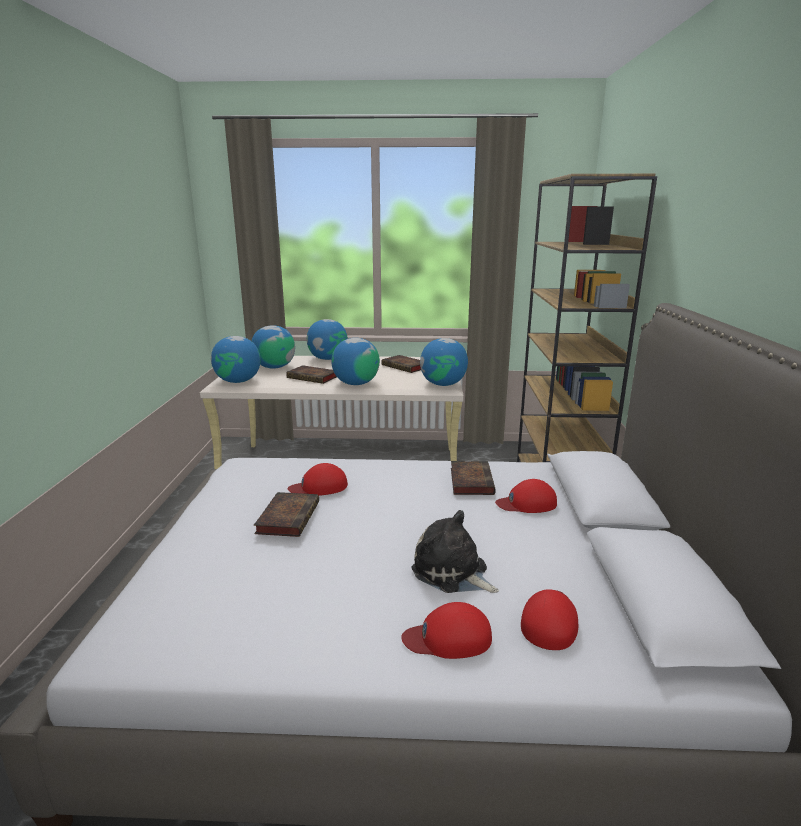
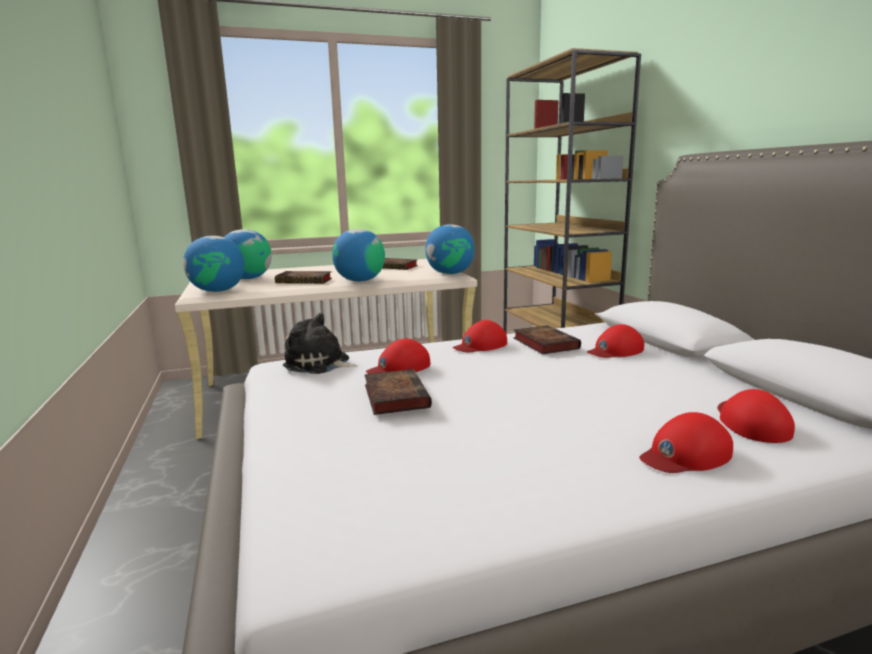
camera: 20 degrees left, 5 degrees down
globe [307,319,348,360] -> none
plush toy [411,510,499,593] -> plush toy moved to [283,313,358,374]
none -> red cap [453,320,507,352]

